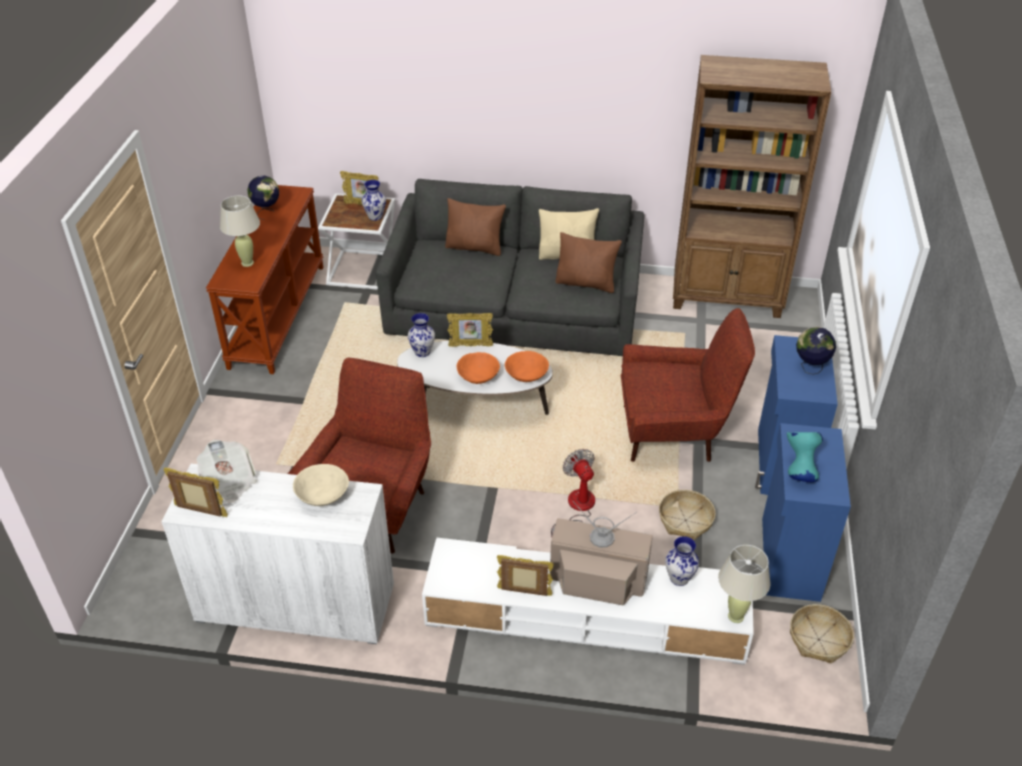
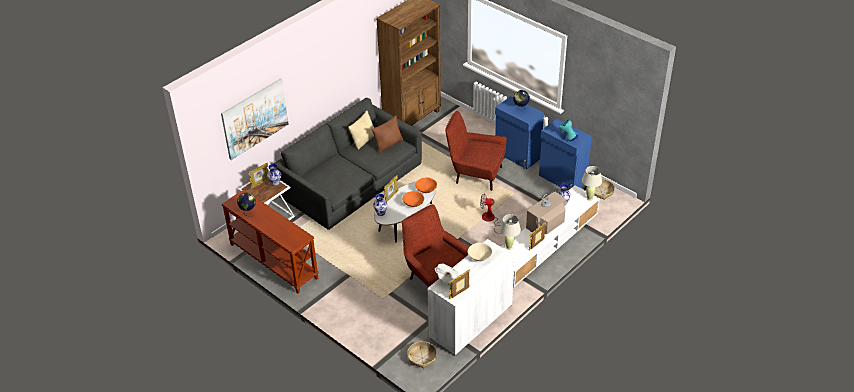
camera: 55 degrees left, 0 degrees up
beige table lamp [220,195,260,267] -> beige table lamp moved to [499,214,521,250]
brown pillow [445,198,506,256] -> none
red armchair [621,308,755,462] -> red armchair turned 105 degrees counterclockwise [445,111,507,191]
basket [659,490,716,540] -> basket moved to [407,341,437,368]
none -> picture [221,78,289,160]

